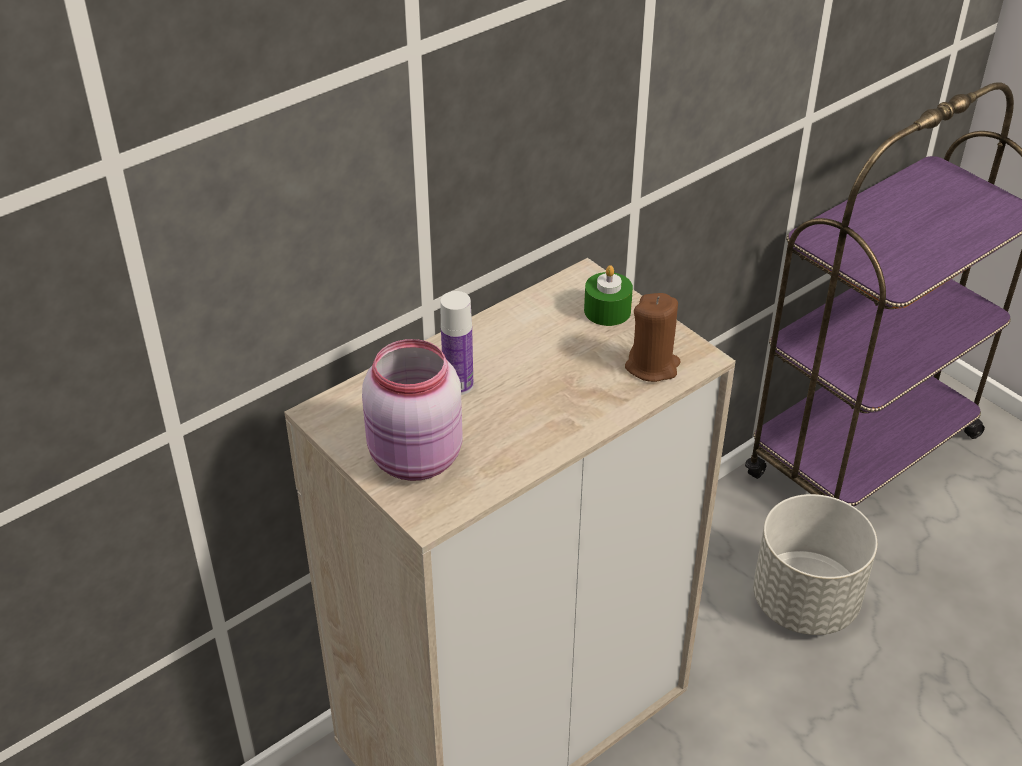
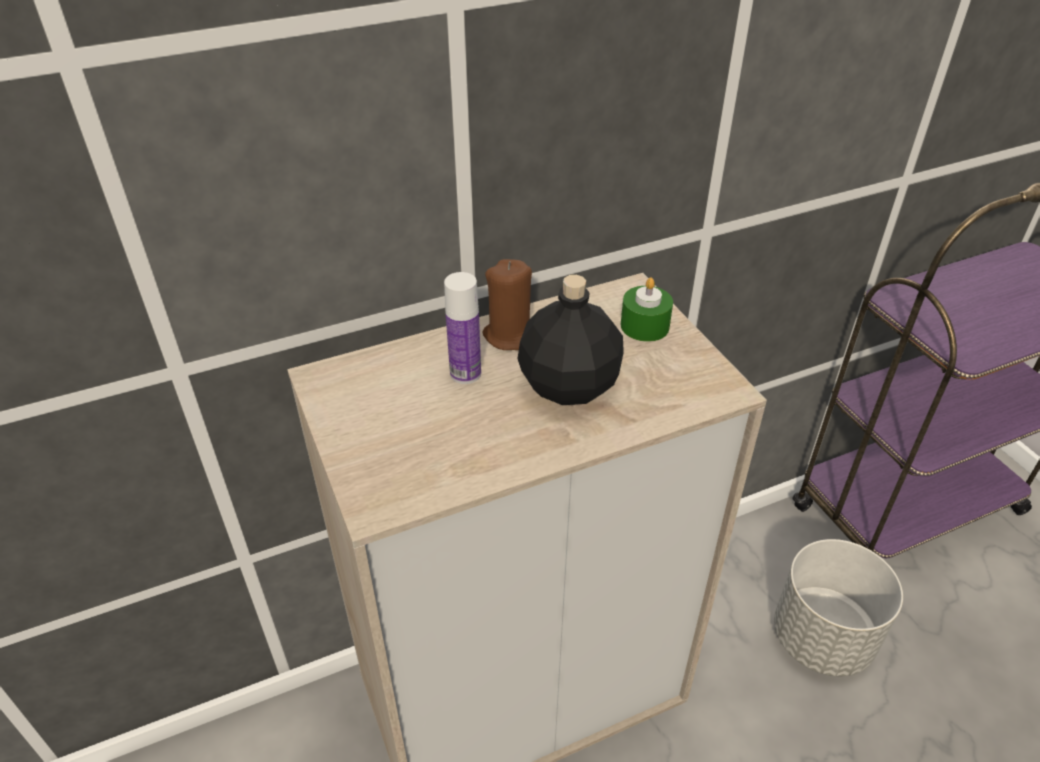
camera: 15 degrees right, 0 degrees up
pink jar [362,339,463,481] -> none
brown candle [625,293,681,382] -> brown candle moved to [482,259,532,350]
none -> black bottle [518,275,624,405]

